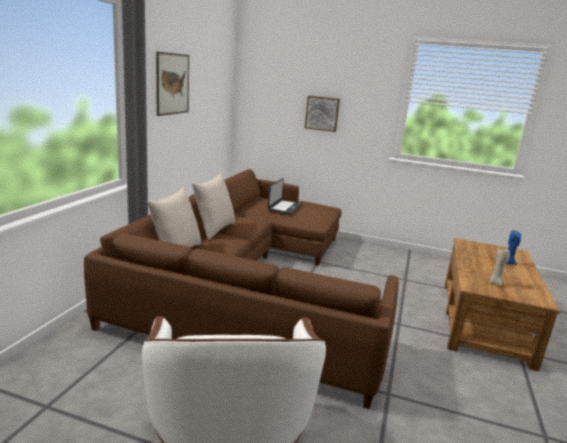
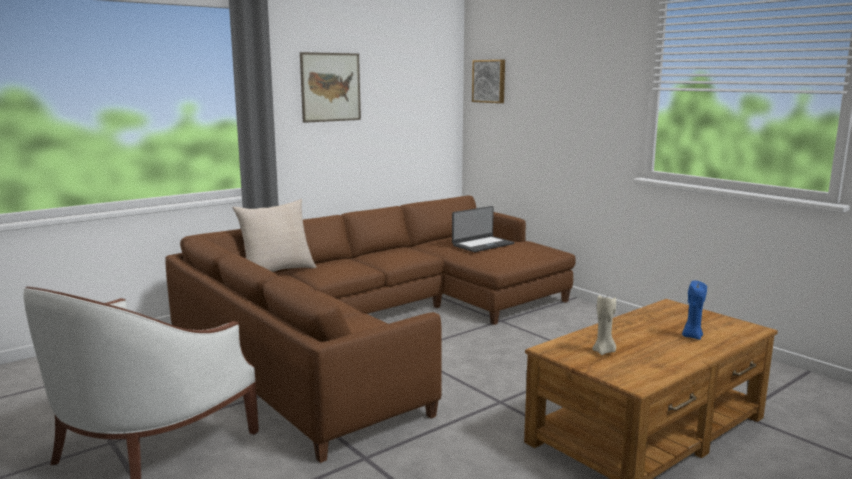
camera: 35 degrees right, 5 degrees down
beige pillow [192,173,235,240] -> none
picture [305,96,340,132] -> picture moved to [472,60,505,103]

